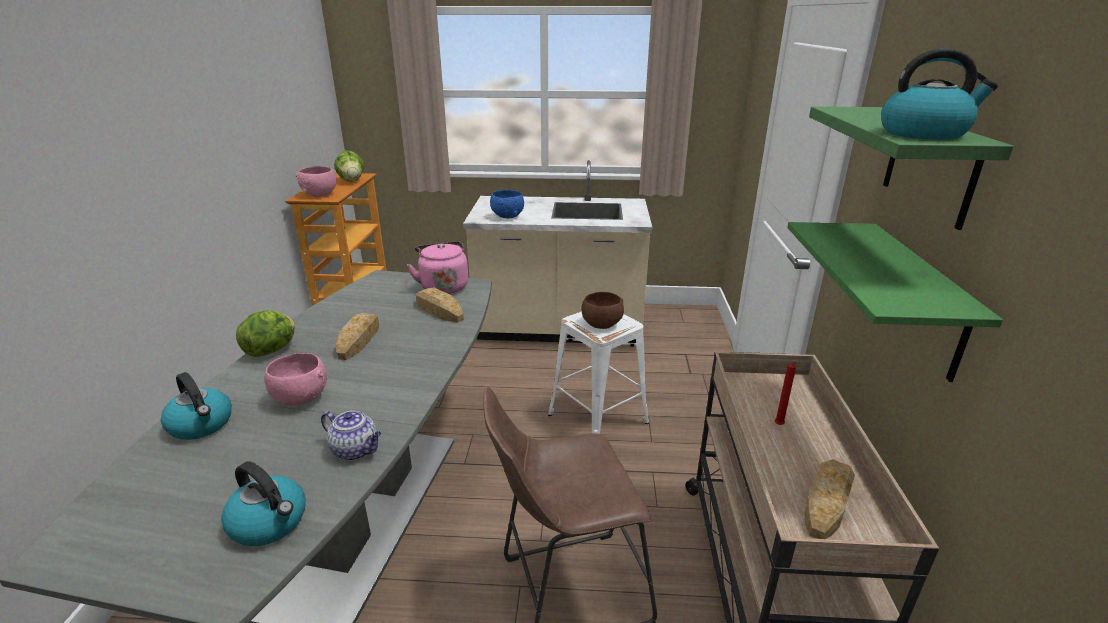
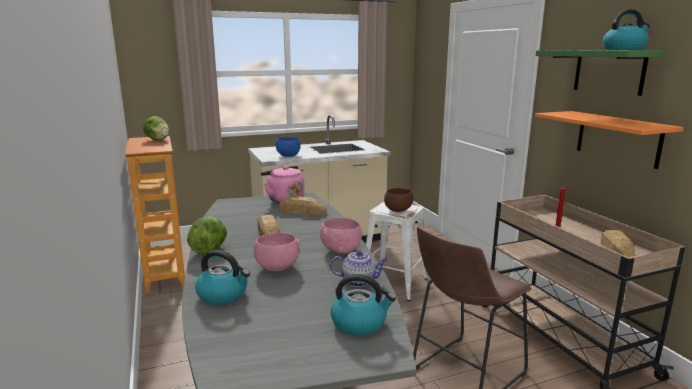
camera: 25 degrees left, 10 degrees down
pink bowl [296,166,336,197] -> pink bowl moved to [320,218,362,254]
green shelf [787,222,1003,382] -> orange shelf [535,111,684,169]

